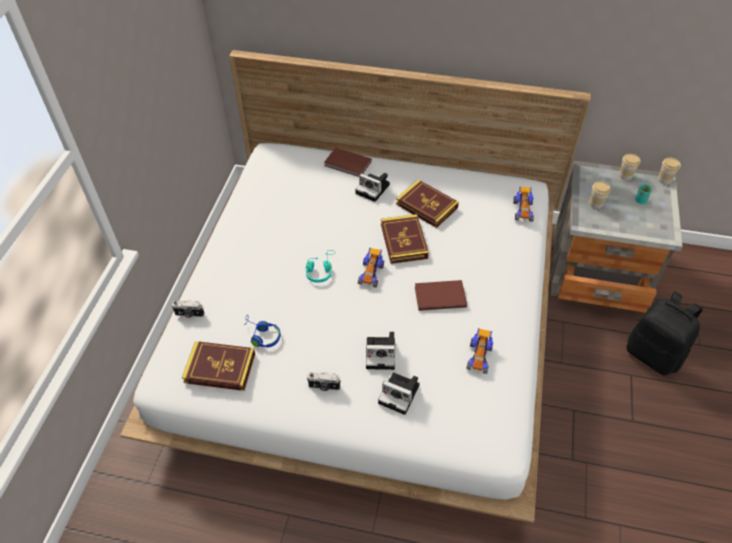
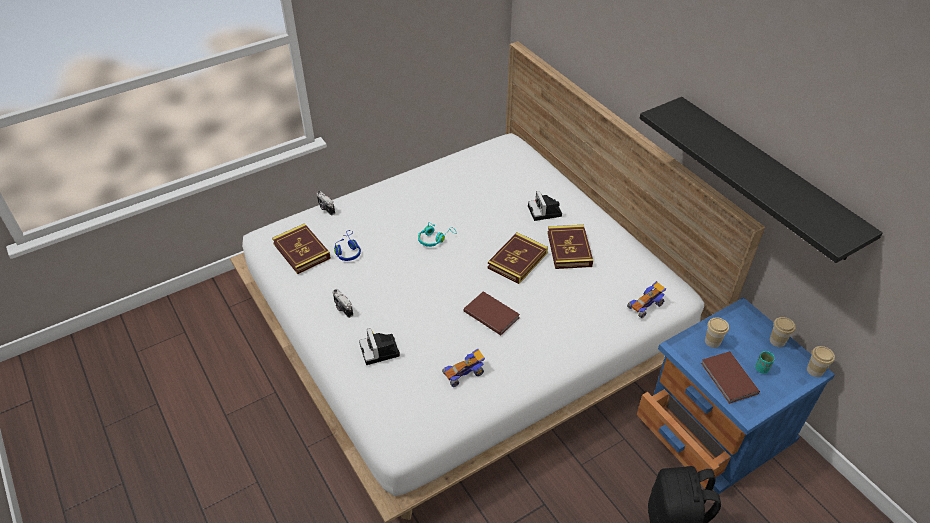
camera: 45 degrees right, 5 degrees down
brown book [324,147,372,177] -> brown book moved to [701,351,760,404]
toy car [358,247,384,288] -> none
camera [366,332,395,370] -> none
grey nightstand [550,161,683,313] -> blue nightstand [637,297,835,494]
none -> black shelf [640,97,883,263]

